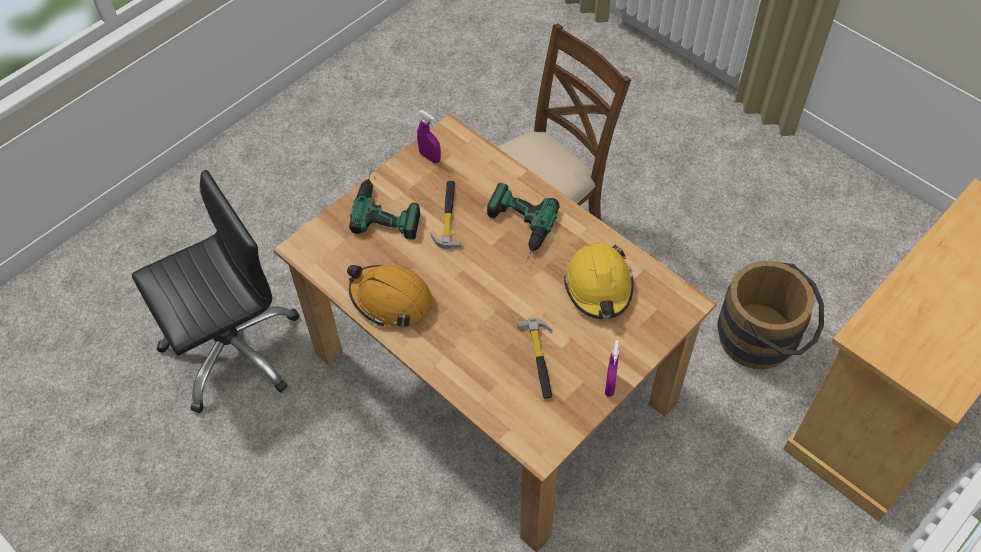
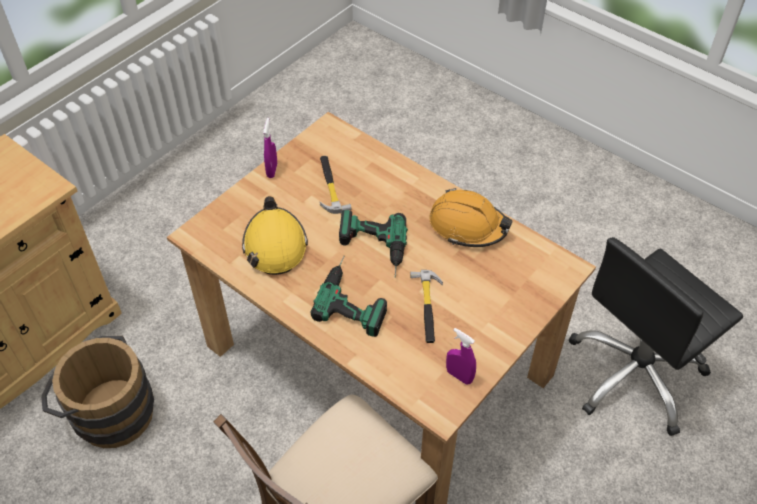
camera: 175 degrees right, 5 degrees down
power drill [349,169,420,240] -> power drill moved to [339,210,408,278]

